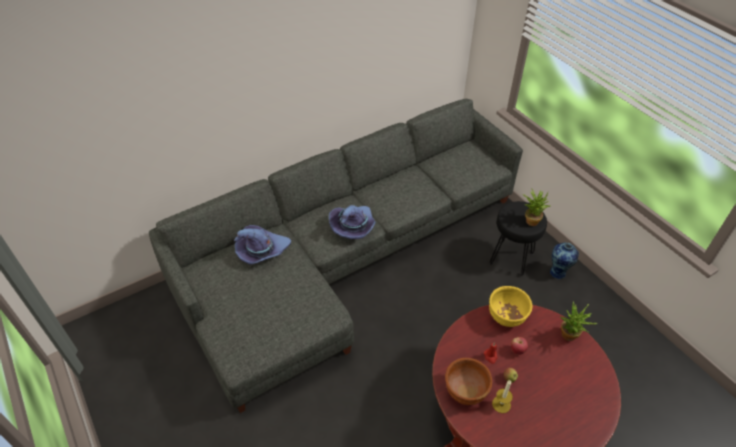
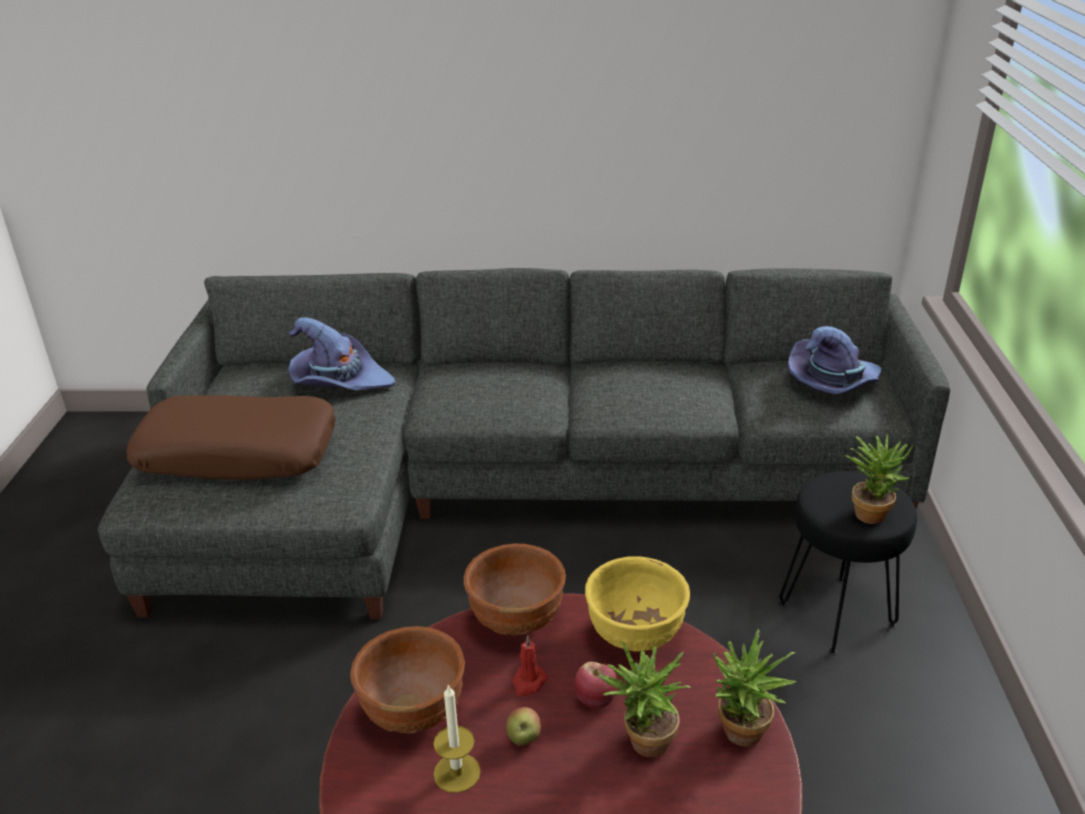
camera: 35 degrees right, 15 degrees down
purple hat [329,205,376,239] -> purple hat moved to [788,326,882,394]
vase [550,242,579,279] -> none
none -> brown pillow [126,395,335,480]
none -> brown bowl [464,544,566,635]
none -> potted plant [598,641,691,757]

